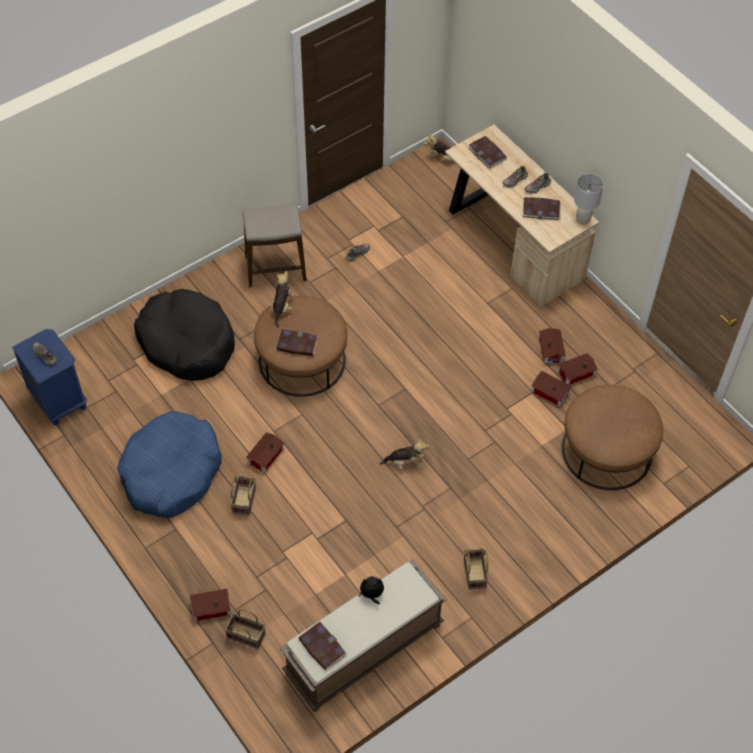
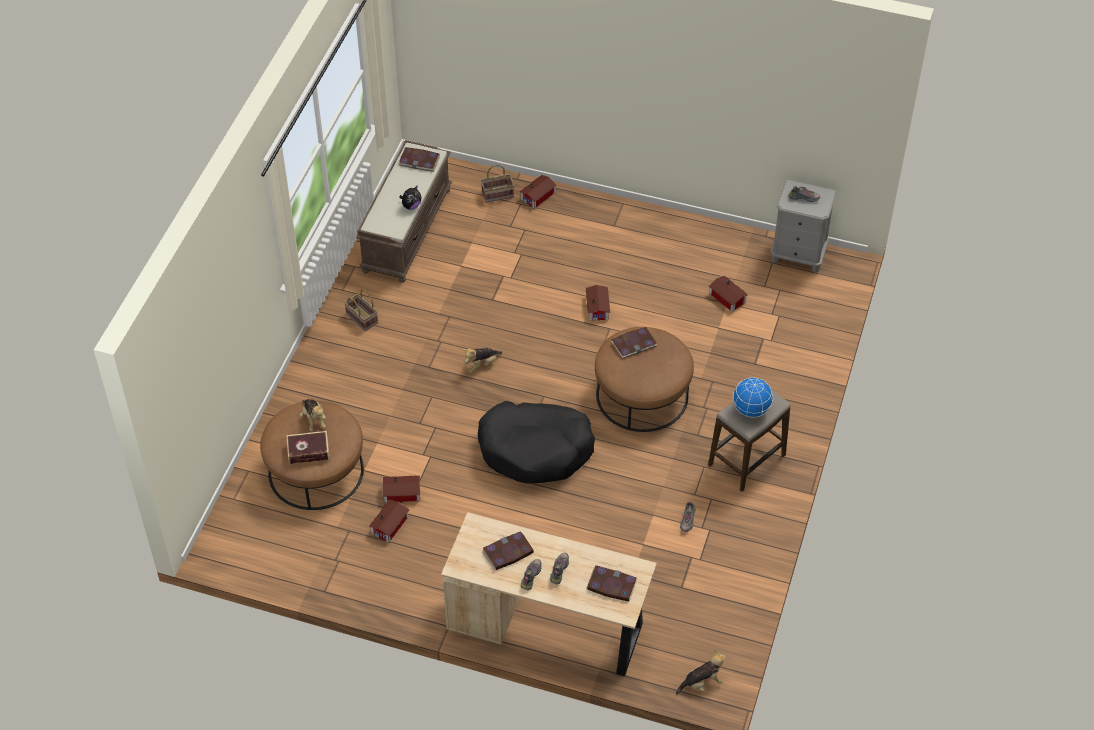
camera: 145 degrees right, 5 degrees down
blue nightstand [12,329,87,425] -> grey nightstand [770,180,837,273]
blue dog bed [117,411,222,518] -> none
black dog bed [134,289,235,381] -> black dog bed moved to [478,401,595,483]
basket [231,475,256,516] -> none
plush toy [271,271,294,328] -> plush toy moved to [300,399,326,431]
toy house [539,328,566,364] -> toy house moved to [709,276,748,312]
grey table lamp [574,174,604,225] -> none
none -> book [287,431,330,464]
none -> globe [733,378,773,417]

